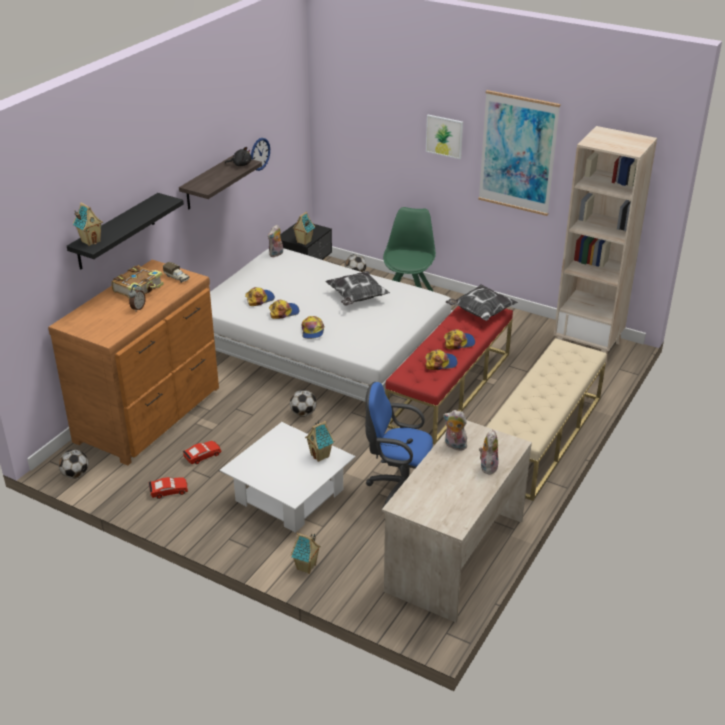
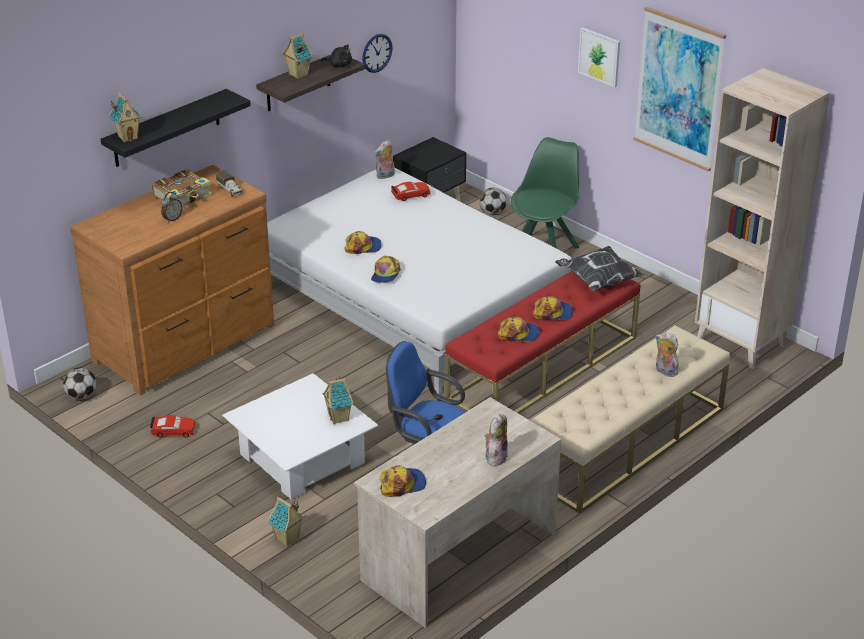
camera: 15 degrees right, 0 degrees up
red toy car [182,441,221,464] -> red toy car moved to [391,182,431,201]
cap [245,287,275,306] -> cap moved to [379,465,426,497]
football [290,390,317,417] -> none
toy house [292,212,315,245] -> toy house moved to [282,33,313,79]
pillow [326,271,390,305] -> none
plush toy [443,410,467,451] -> plush toy moved to [656,332,678,377]

